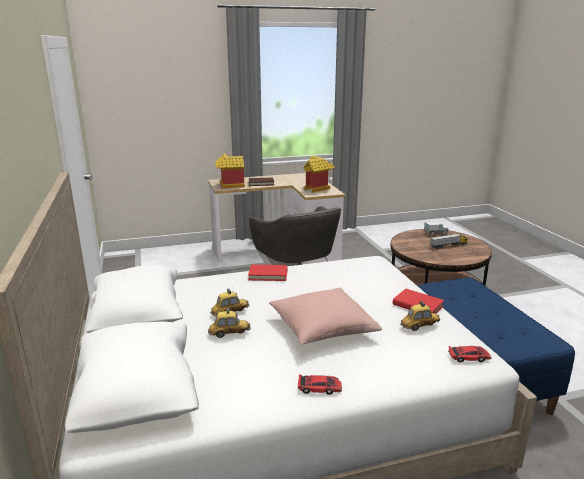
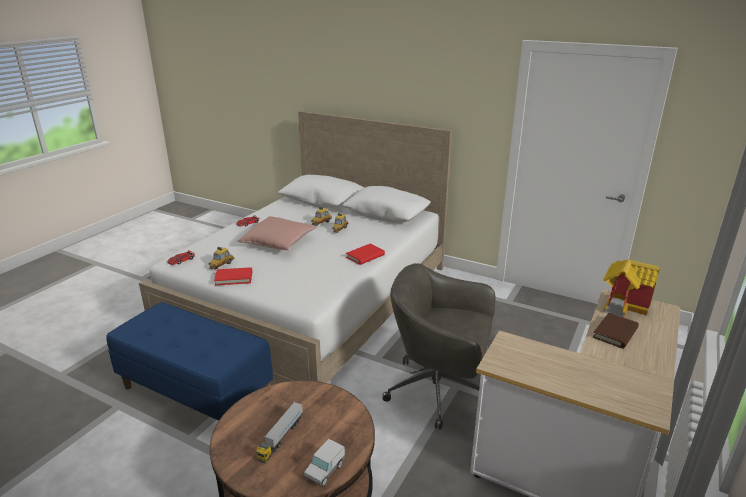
camera: 135 degrees right, 5 degrees up
toy house [303,155,335,193] -> none

